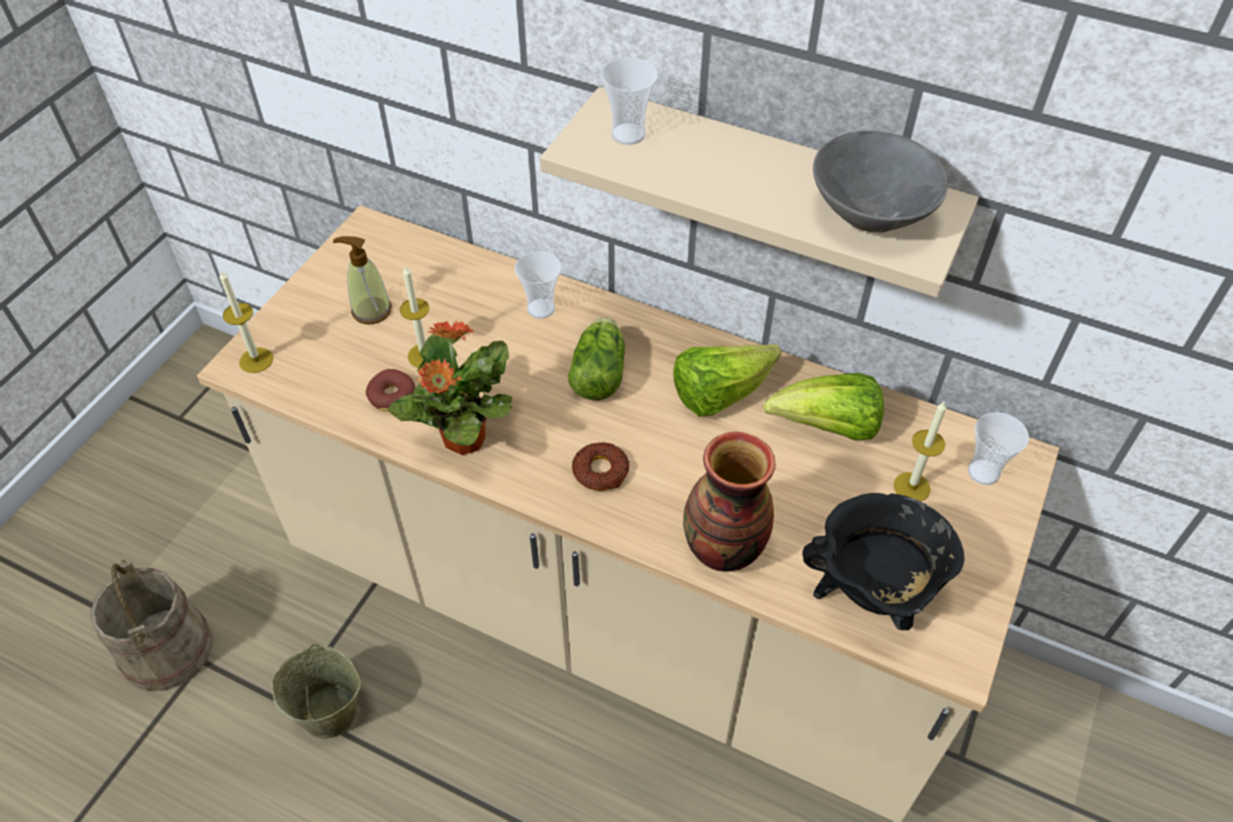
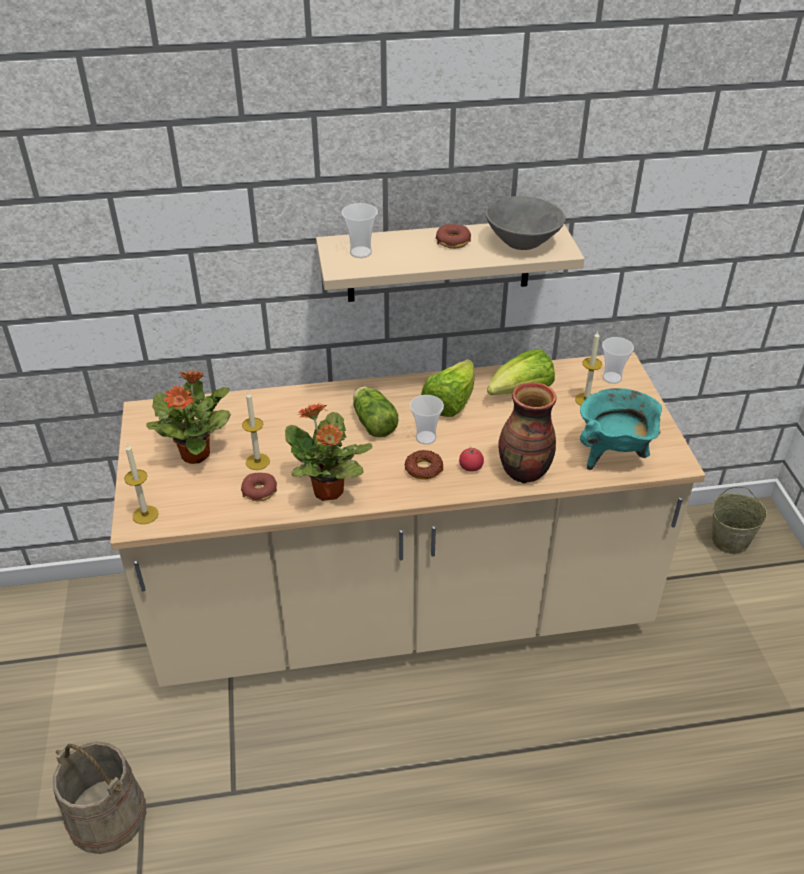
camera: 35 degrees left, 10 degrees down
beige bucket [271,644,362,738] -> beige bucket moved to [712,487,767,554]
soap dispenser [333,236,392,324] -> potted plant [146,370,231,464]
cup [515,251,561,319] -> cup moved to [410,395,444,445]
black cooking pot [803,493,965,630] -> turquoise cooking pot [580,388,662,470]
none -> donut [436,224,471,249]
none -> tomato [459,446,484,472]

